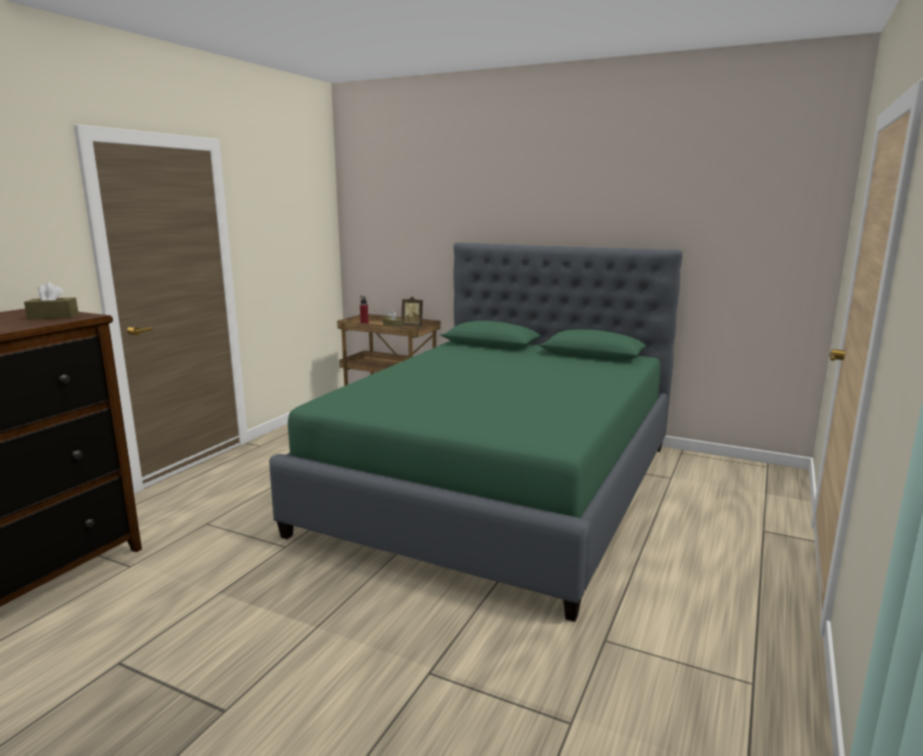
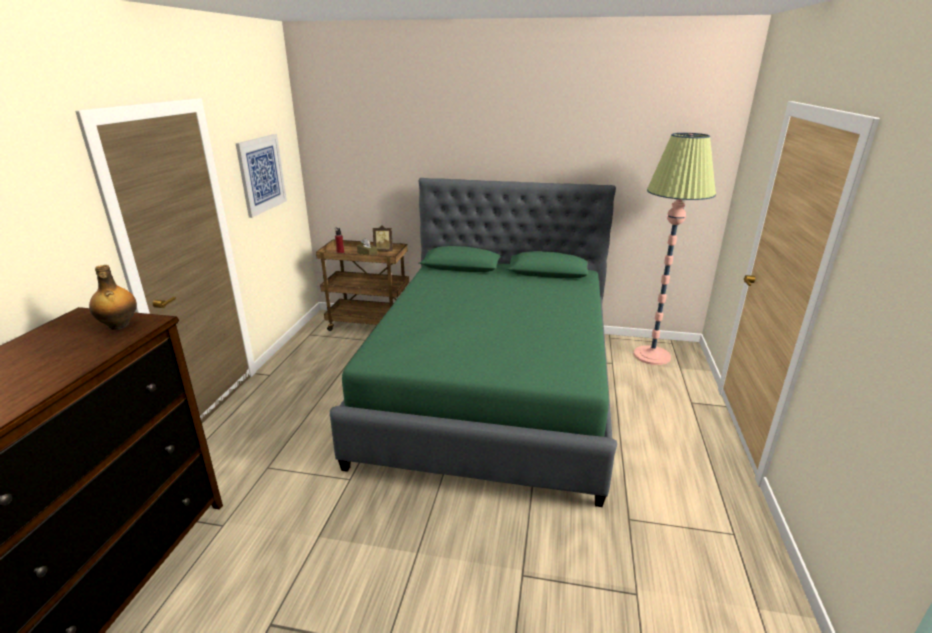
camera: 15 degrees left, 10 degrees up
brown tissue box [24,282,79,320] -> bottle [89,265,137,330]
none -> picture [236,134,287,218]
none -> floor lamp [634,133,716,365]

